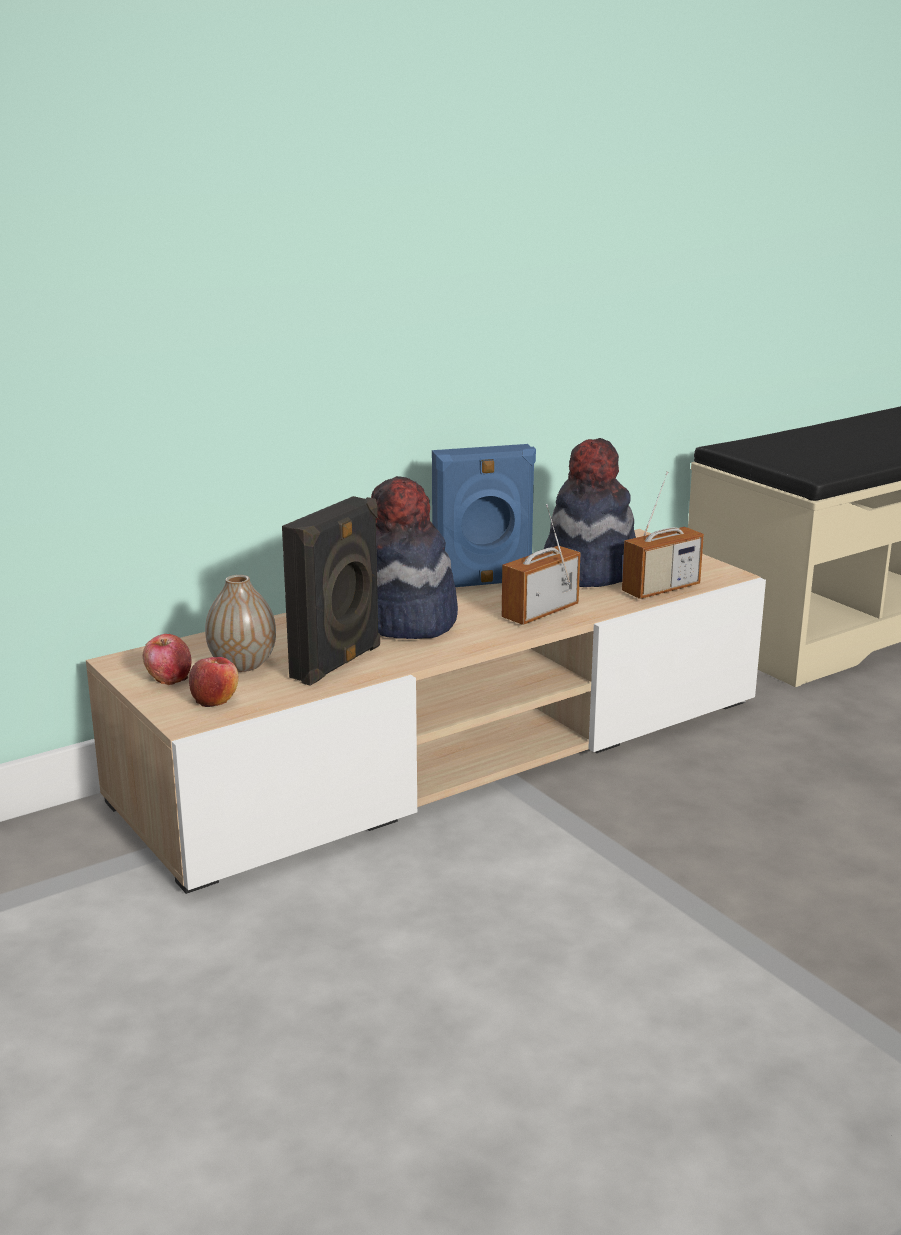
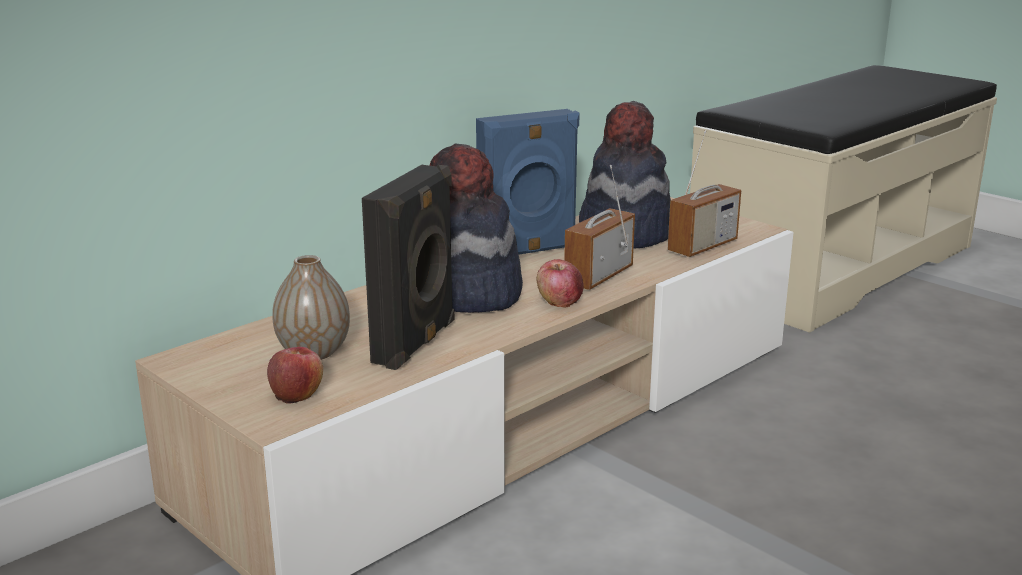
camera: 10 degrees left, 0 degrees up
apple [143,634,192,685] -> apple moved to [537,259,584,308]

